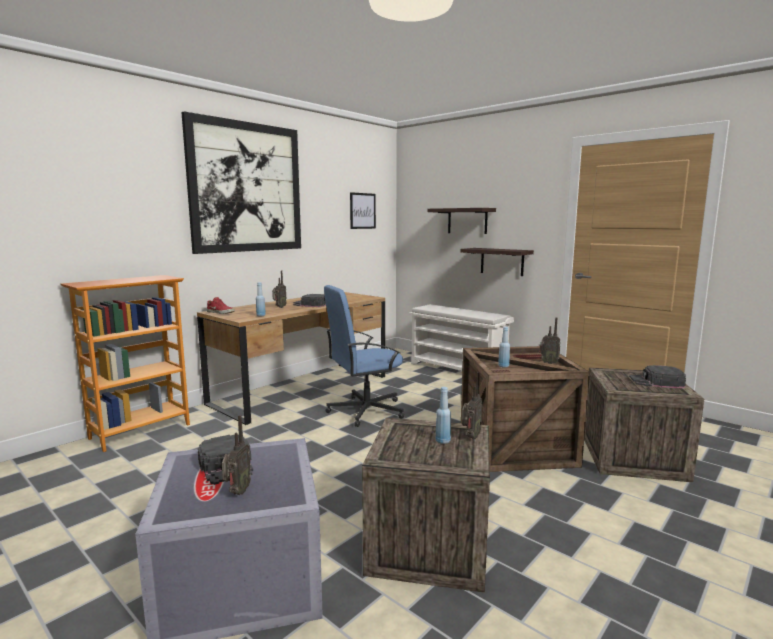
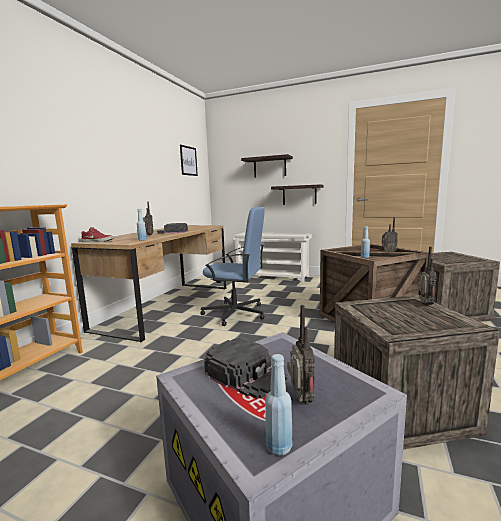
camera: 20 degrees left, 0 degrees up
picture [181,112,301,254] -> none
blue office chair [324,285,404,427] -> blue office chair turned 120 degrees counterclockwise [200,207,265,326]
blue bottle [436,387,451,444] -> blue bottle moved to [265,354,292,456]
black cap [629,365,686,388] -> none

